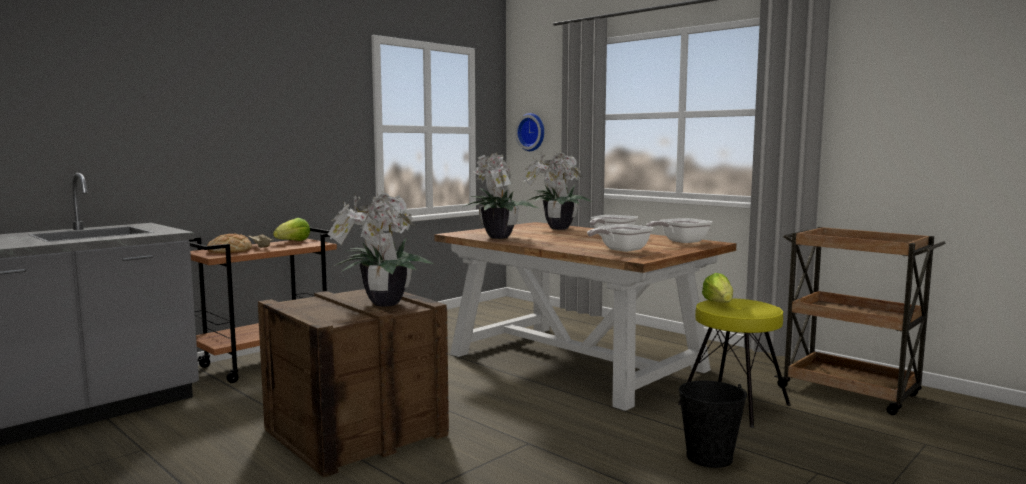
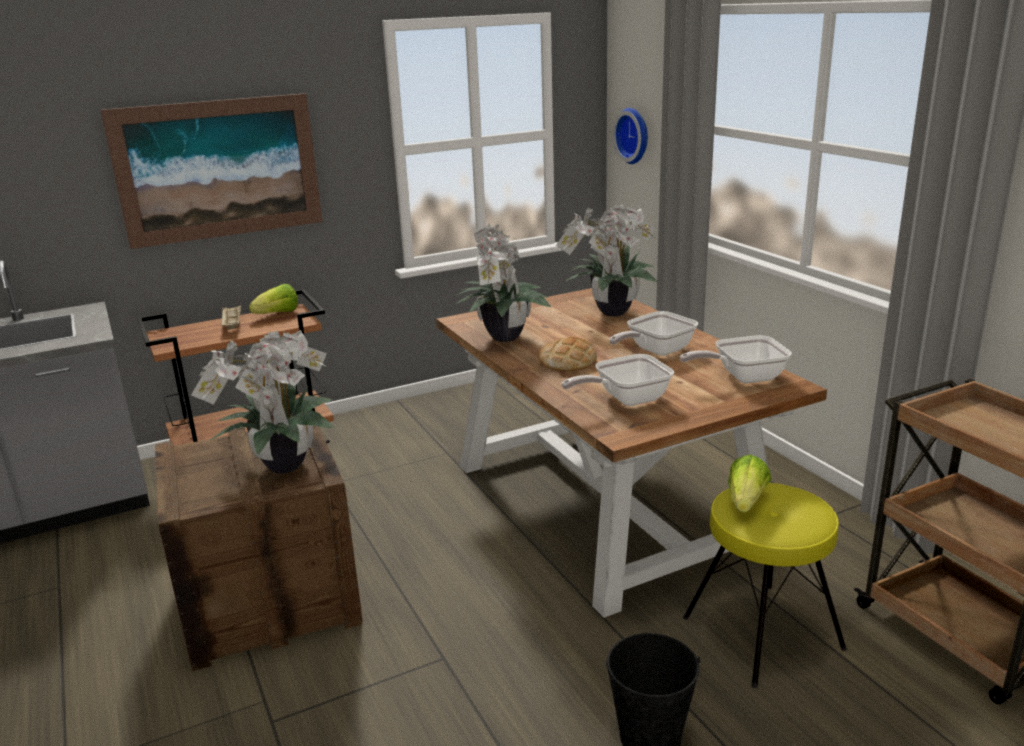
camera: 20 degrees right, 15 degrees up
bread [207,234,252,253] -> bread moved to [539,337,597,371]
none -> picture [101,93,322,249]

